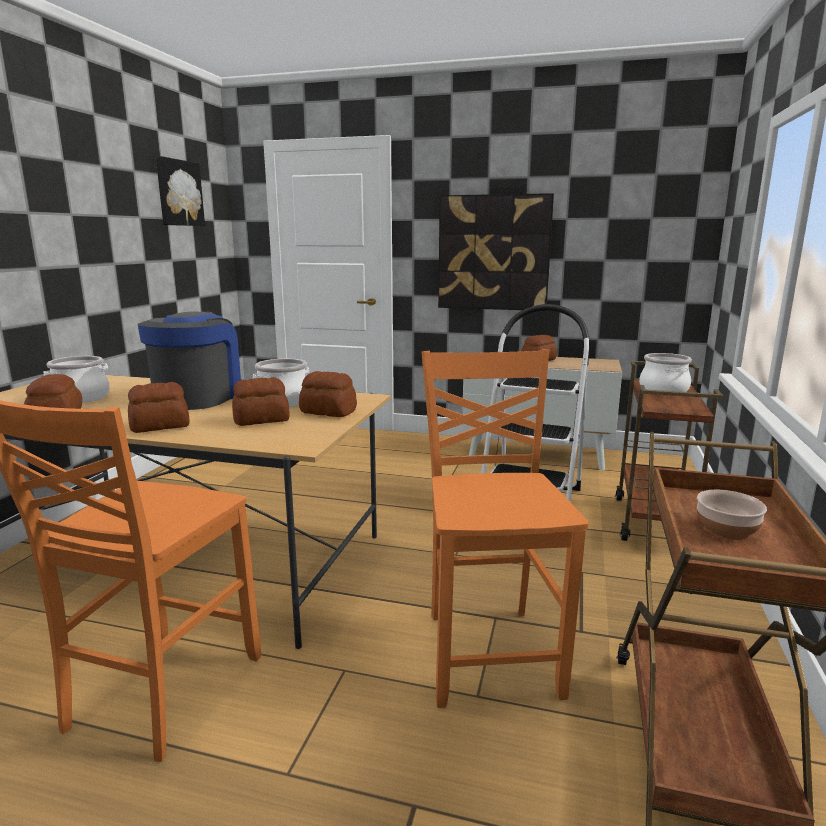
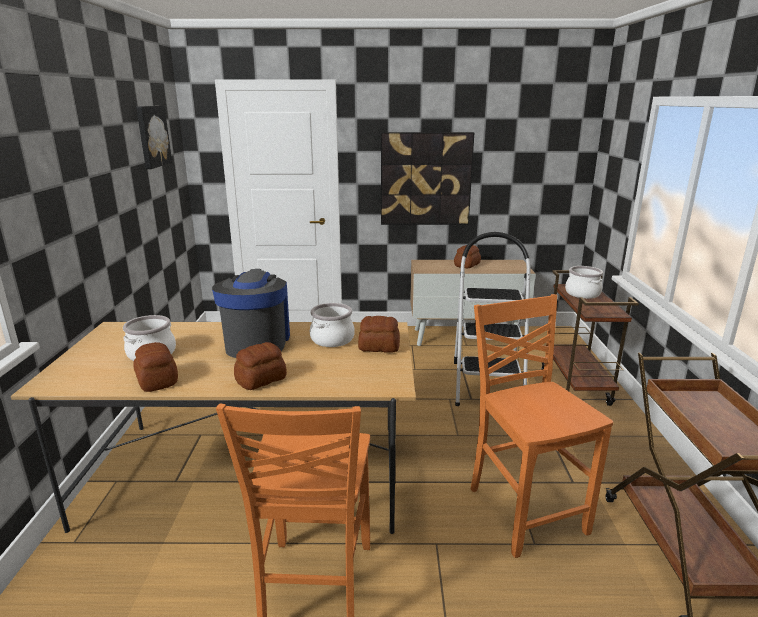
camera: 15 degrees left, 5 degrees up
bread [232,377,290,426] -> none
bowl [697,490,767,540] -> none

